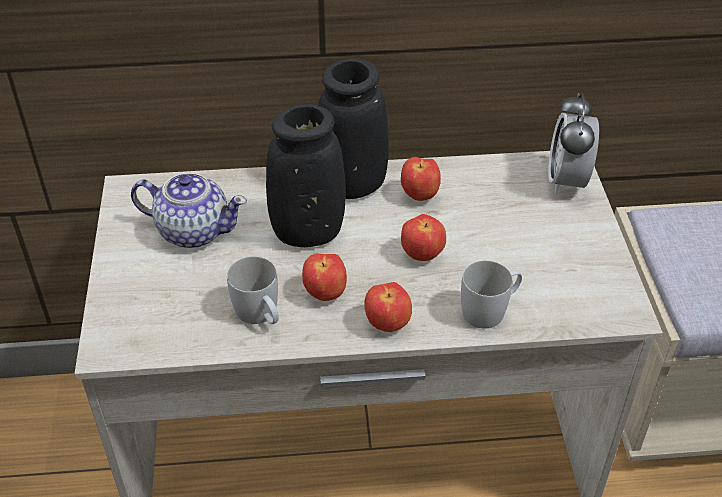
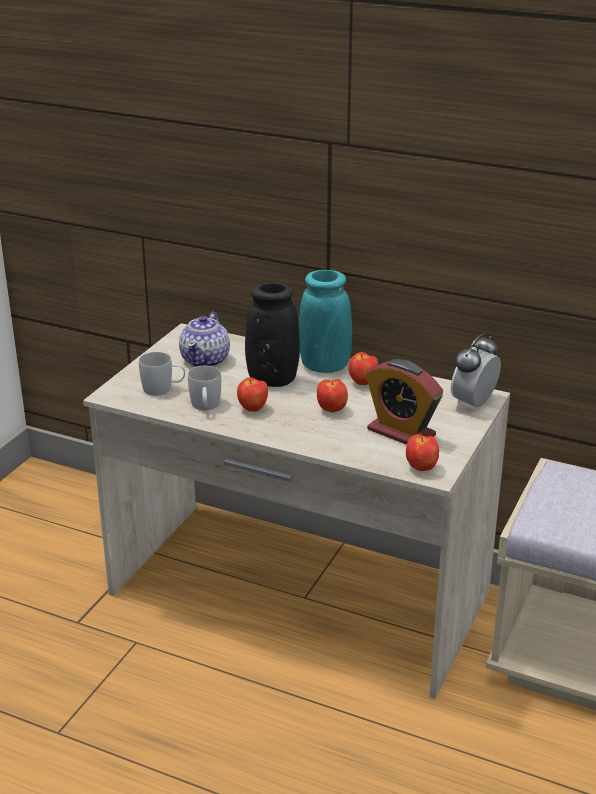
camera: 30 degrees right, 15 degrees down
teapot [131,173,247,248] -> teapot turned 60 degrees clockwise [179,312,230,367]
black vase [318,59,389,199] -> turquoise vase [299,270,352,373]
apple [364,282,412,332] -> apple moved to [406,434,439,471]
white mug [461,261,522,328] -> white mug moved to [139,352,185,396]
none -> alarm clock [366,359,443,445]

